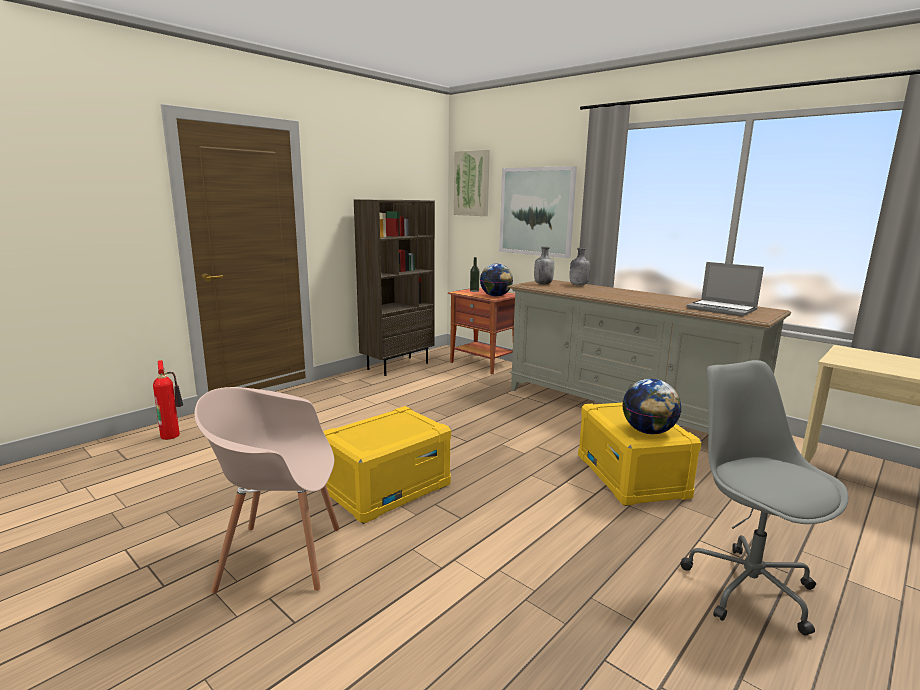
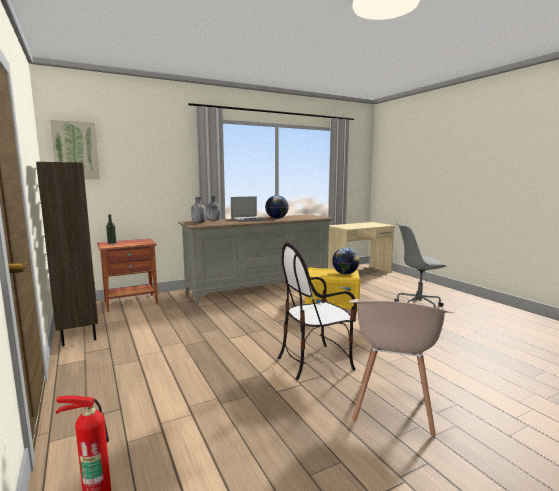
camera: 70 degrees left, 5 degrees down
yellow storage box [323,406,451,524] -> chair [278,243,357,380]
globe [480,264,513,297] -> globe moved to [265,195,289,219]
picture [499,166,577,258] -> none
laptop [687,262,764,317] -> laptop moved to [231,196,265,222]

